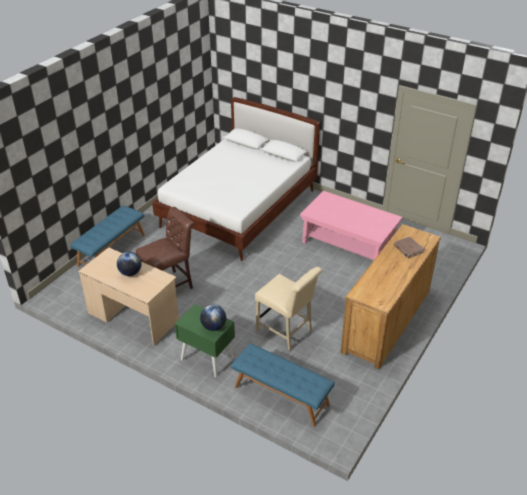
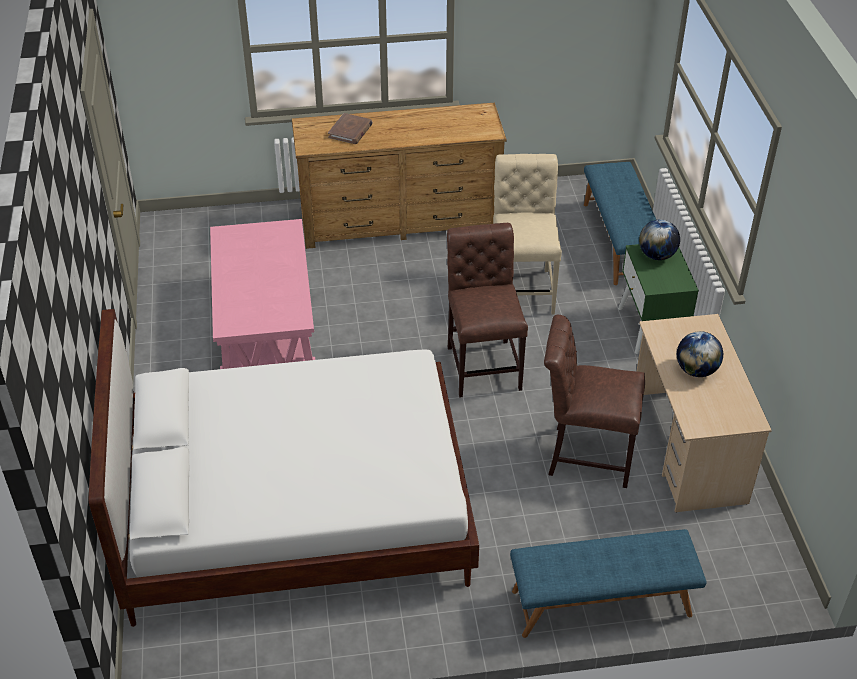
camera: 130 degrees left, 5 degrees up
none -> brown chair [447,223,528,398]

